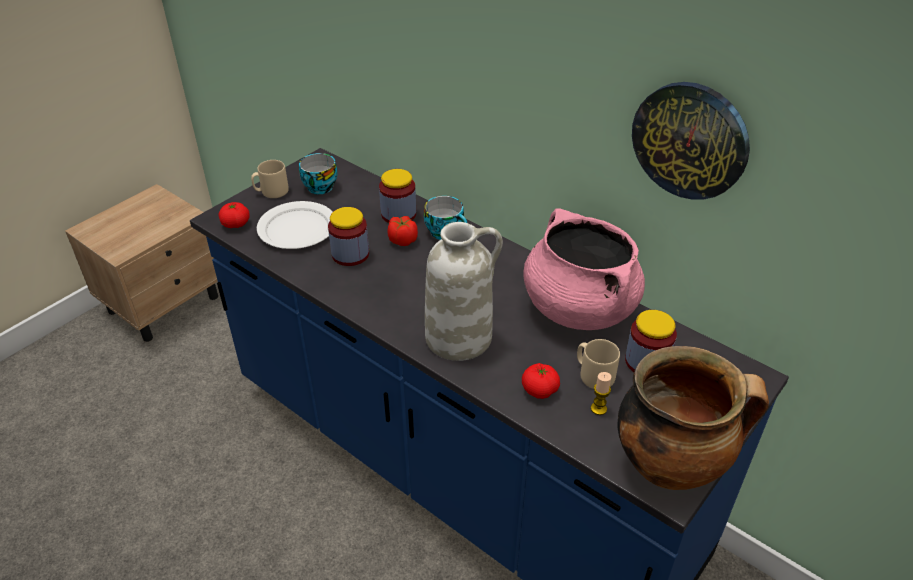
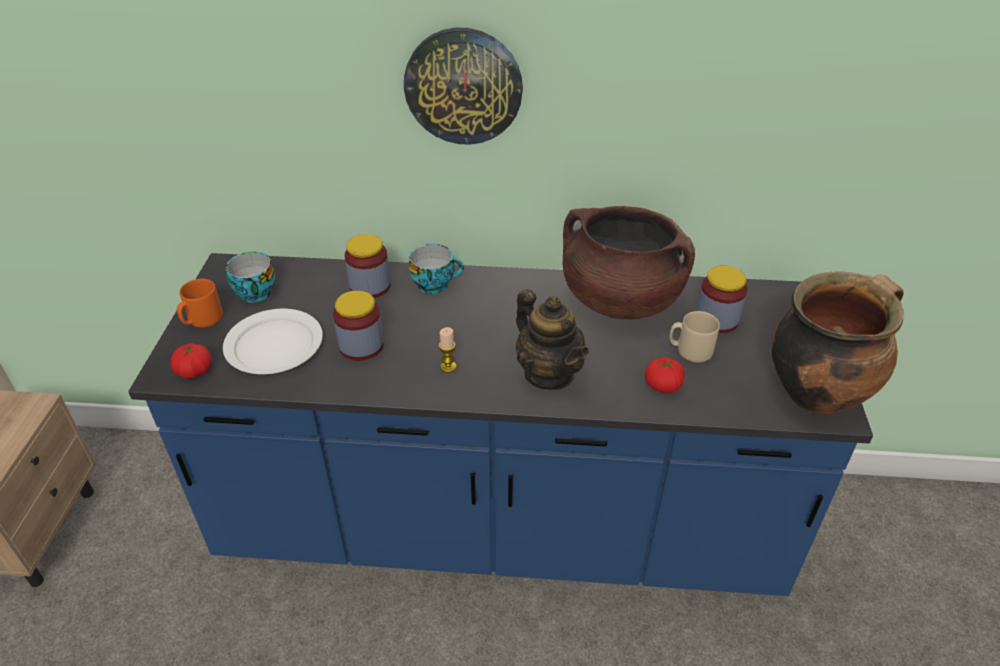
camera: 35 degrees left, 0 degrees up
beige mug [251,160,289,198] -> orange mug [177,279,223,328]
tomato [387,216,418,246] -> none
white vase [425,222,503,361] -> teapot [516,289,589,390]
pink cooking pot [523,208,645,330] -> brown cooking pot [563,206,695,319]
candle [591,372,612,415] -> candle moved to [439,327,457,373]
wall clock [632,82,750,200] -> wall clock moved to [404,27,523,145]

